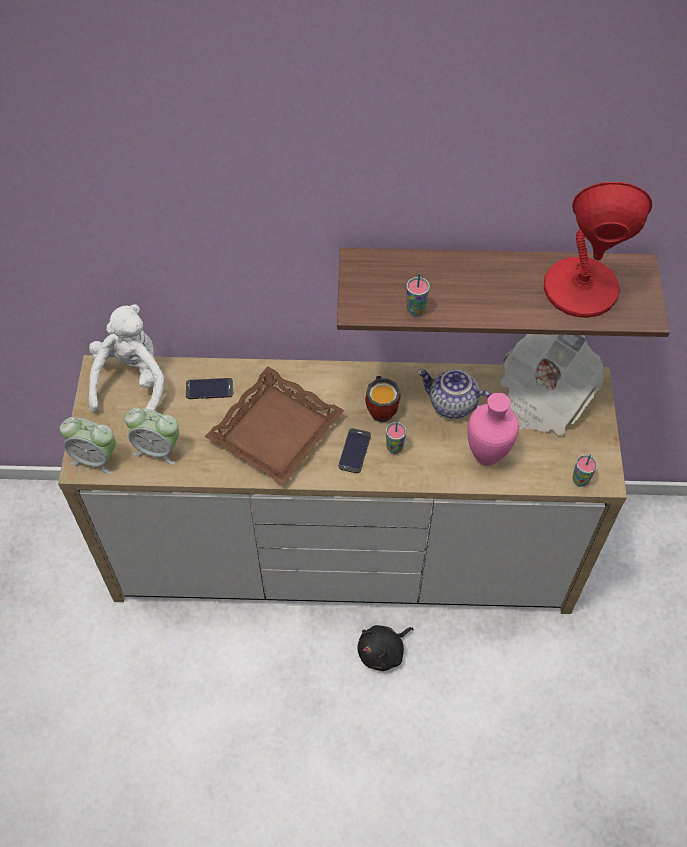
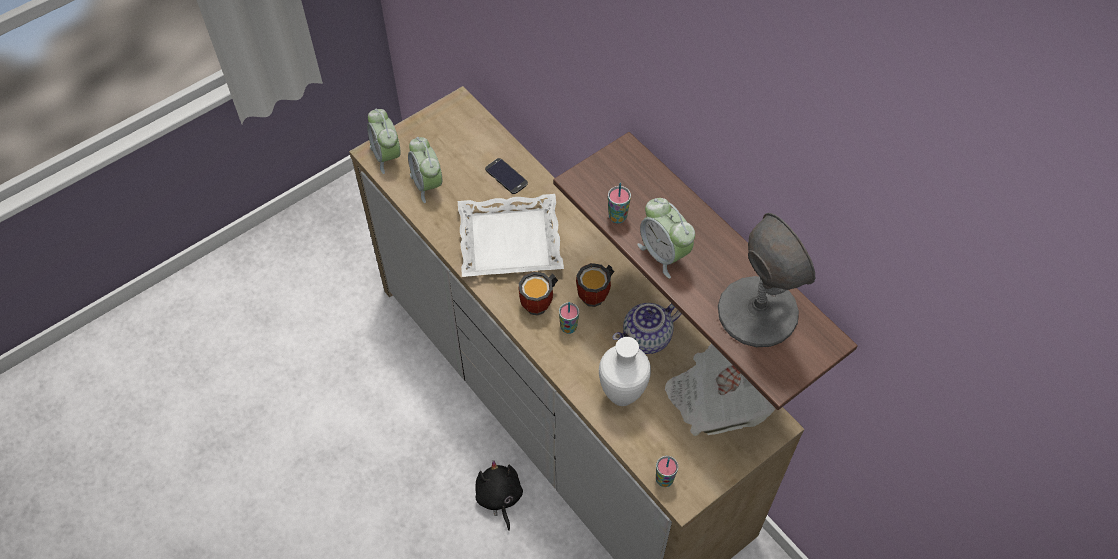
camera: 50 degrees right, 0 degrees up
white plush toy [89,304,164,412] -> none
brown tray [205,367,344,485] -> white tray [458,194,564,277]
phone [338,428,371,473] -> mug [518,272,558,316]
black plush toy [357,625,413,671] -> black plush toy turned 60 degrees clockwise [475,460,523,531]
teapot [417,369,491,419] -> teapot turned 105 degrees counterclockwise [612,303,682,354]
pink vase [467,393,519,466] -> white vase [599,337,651,406]
red table lamp [544,182,652,318] -> grey table lamp [718,213,815,347]
none -> alarm clock [637,198,695,278]

